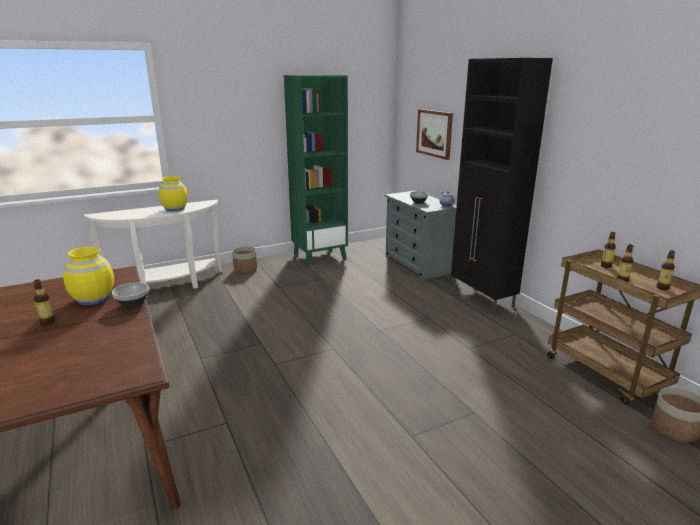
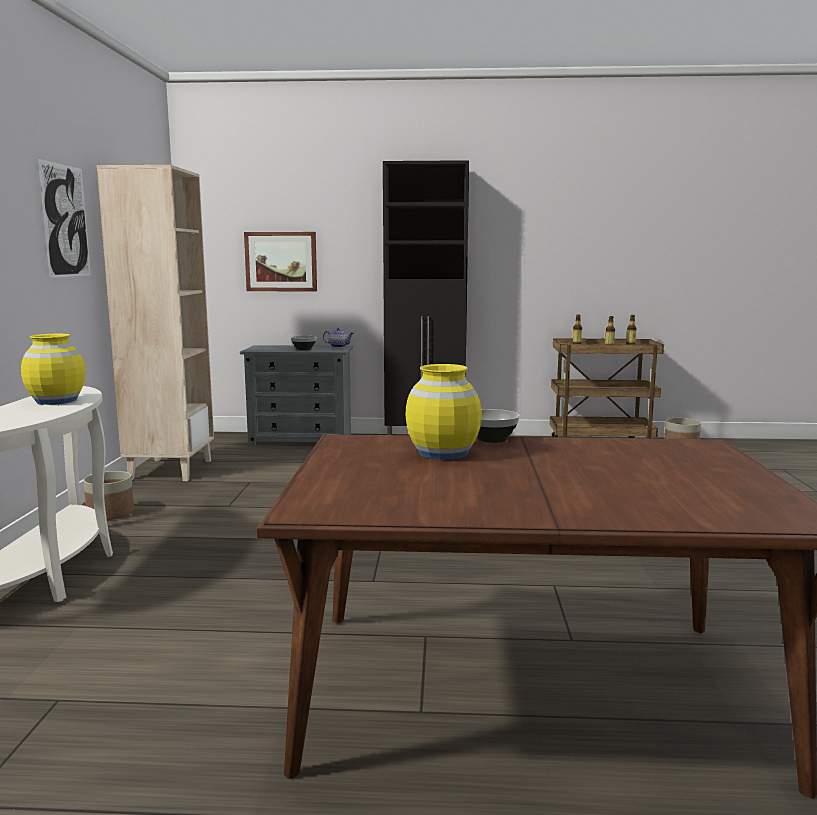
camera: 60 degrees left, 10 degrees down
bottle [33,279,55,326] -> none
green bookcase [284,75,348,266] -> beige bookcase [97,165,214,481]
none -> picture [38,159,91,278]

